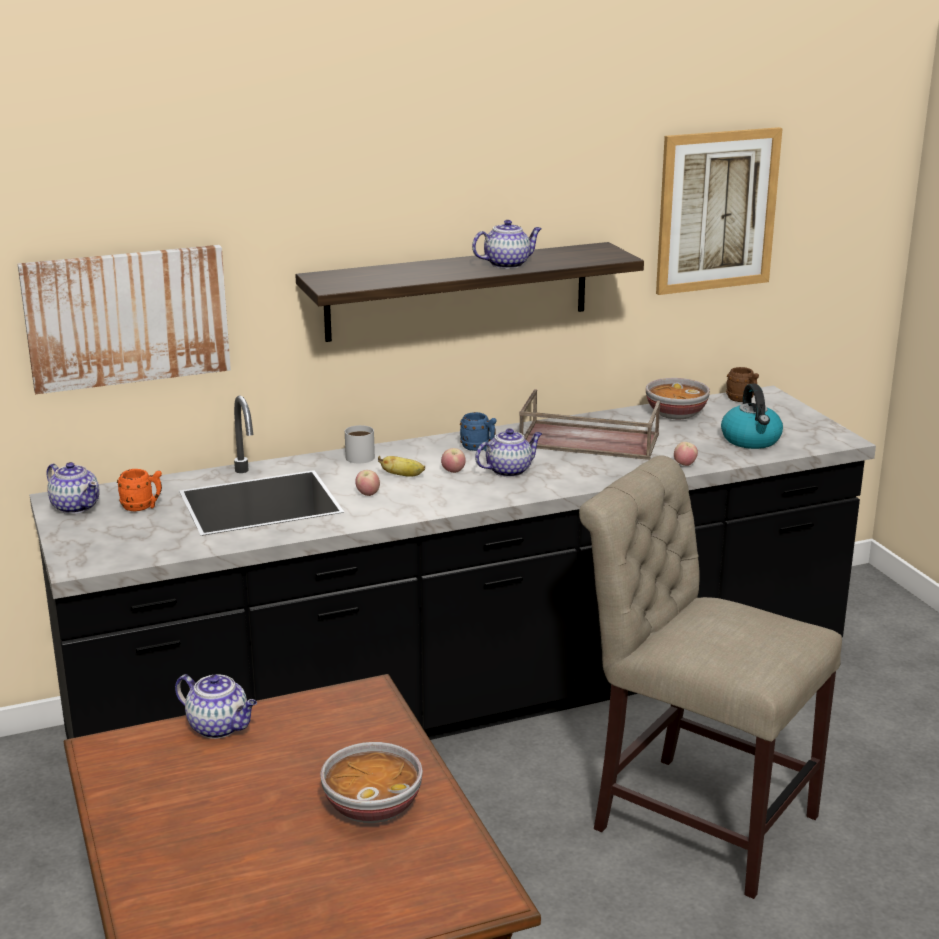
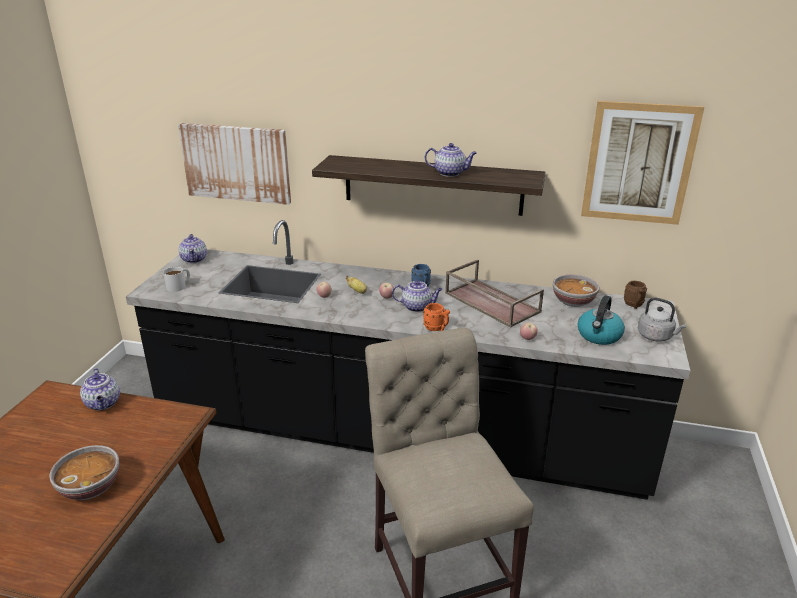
camera: 35 degrees right, 5 degrees up
orange mug [117,469,162,511] -> orange mug moved to [423,303,450,331]
white mug [345,425,375,463] -> white mug moved to [163,267,190,292]
none -> grey kettle [638,298,687,342]

